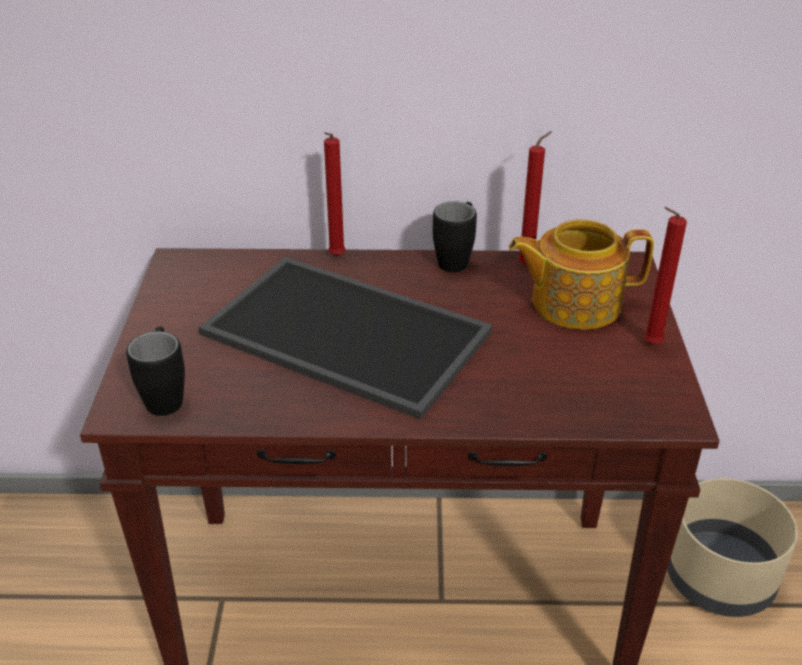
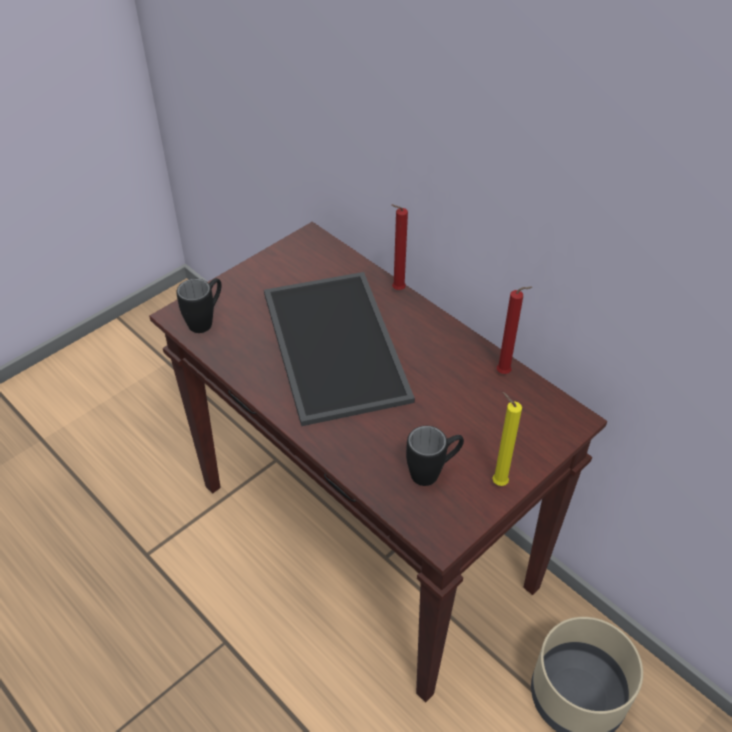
camera: 45 degrees right, 10 degrees up
black mug [433,201,477,272] -> black mug moved to [406,426,464,486]
teapot [509,219,654,330] -> none
red candle [644,207,687,344] -> yellow candle [492,392,522,486]

